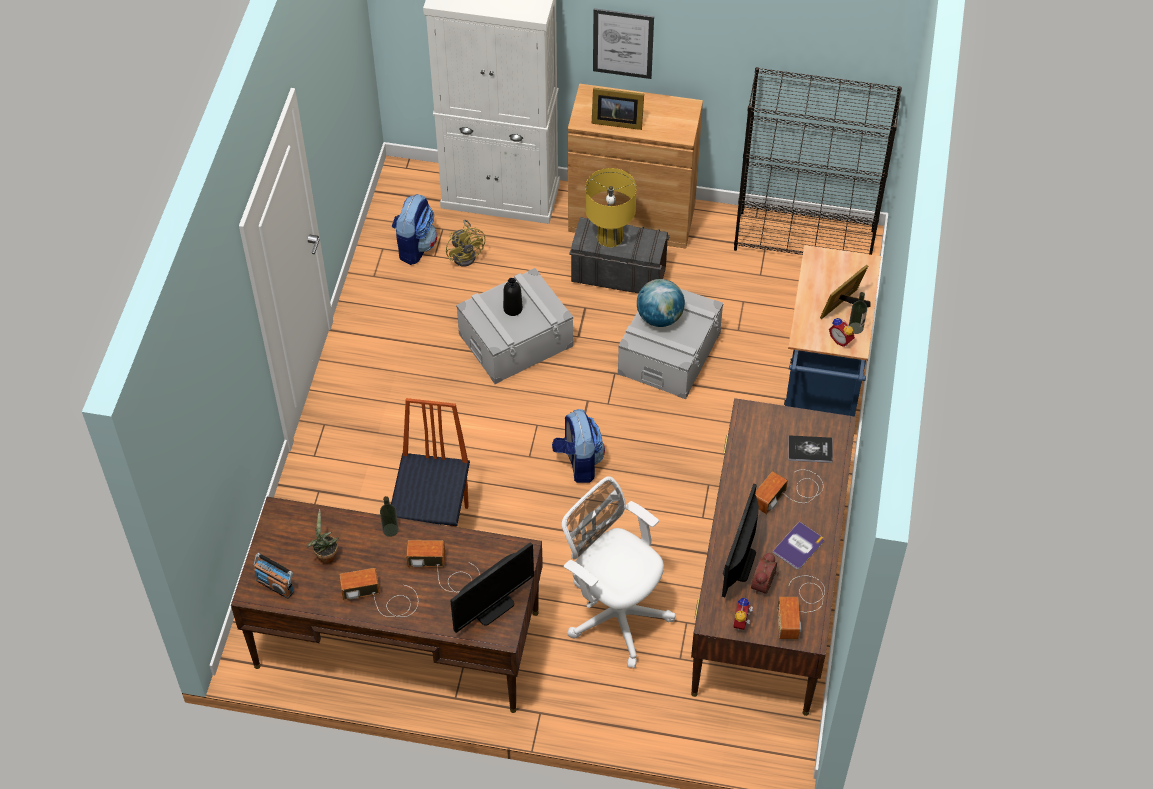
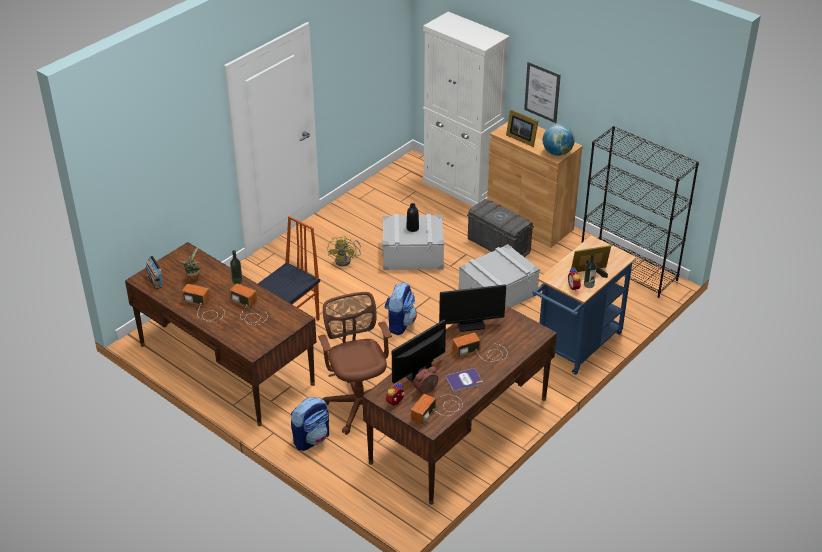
camera: 30 degrees right, 15 degrees down
backpack [391,194,437,265] -> backpack moved to [291,397,329,451]
yellow fan [446,220,485,267] -> yellow fan moved to [327,235,361,266]
monitor [450,542,534,633] -> monitor moved to [439,284,506,332]
white office chair [562,476,675,668] -> brown office chair [318,292,392,435]
yellow table lamp [586,168,637,247] -> none
globe [637,279,685,327] -> globe moved to [543,124,575,156]
book [788,435,833,463] -> none

